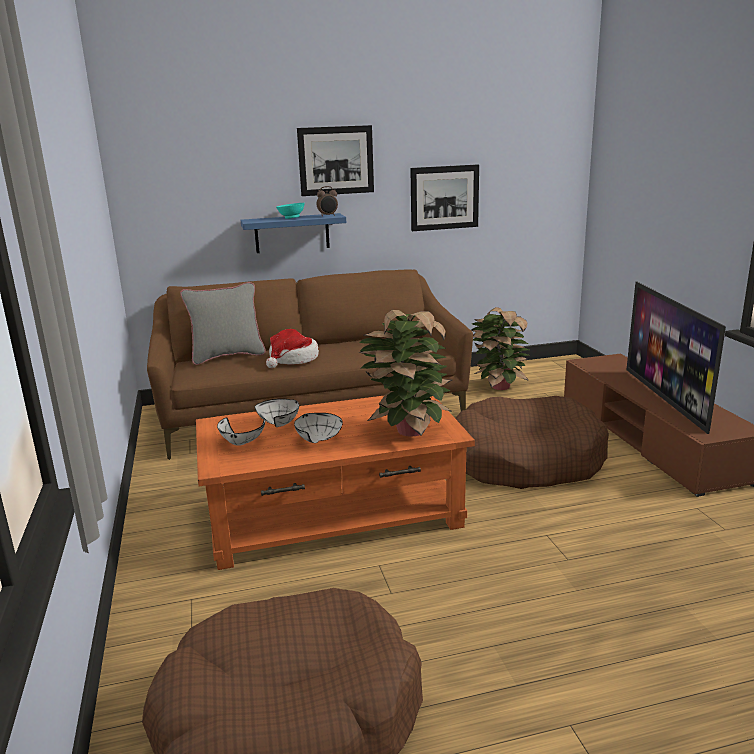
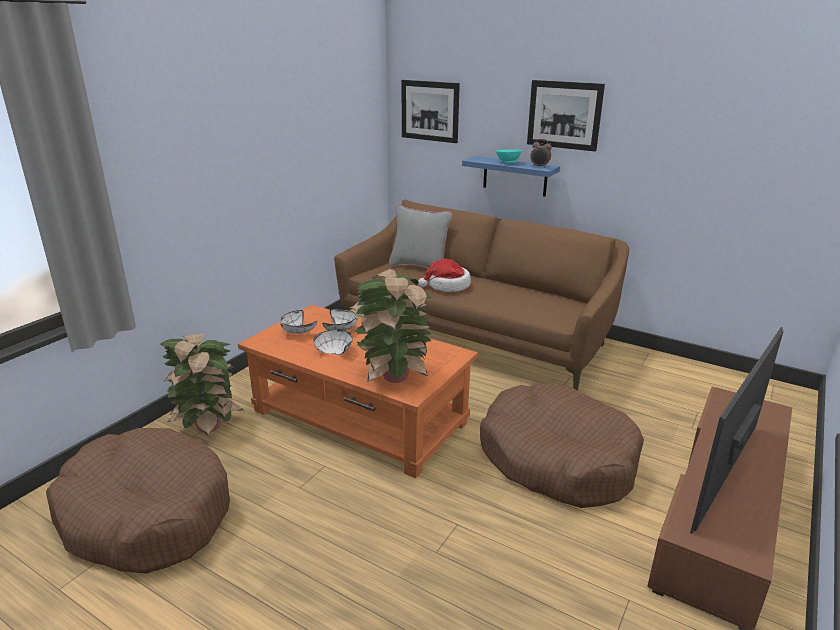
camera: 45 degrees right, 5 degrees up
picture [410,164,479,231] -> picture moved to [401,80,460,143]
potted plant [472,307,529,390] -> potted plant moved to [160,333,244,436]

